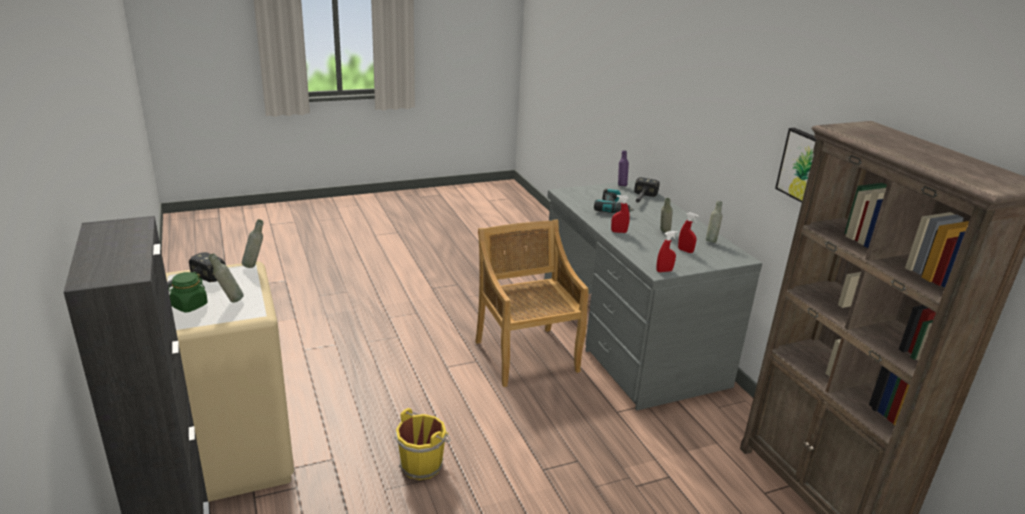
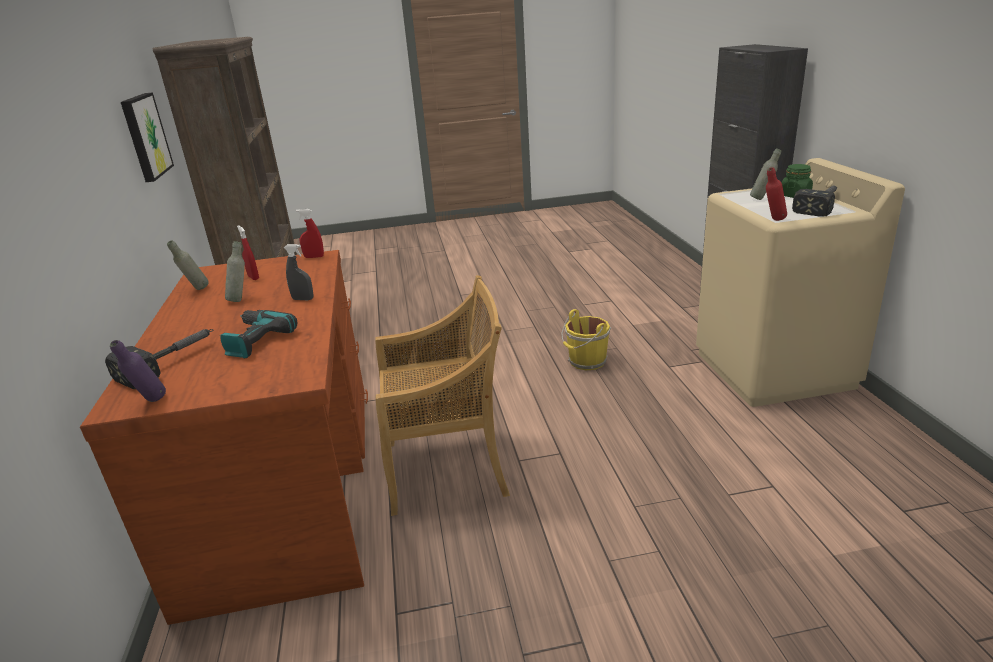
camera: 165 degrees left, 0 degrees up
grey bottle [242,219,263,268] -> red bottle [766,167,787,221]
beige chair [475,219,589,387] -> beige chair turned 90 degrees counterclockwise [375,275,510,516]
grey desk [544,180,762,411] -> brown desk [80,250,368,625]
red spray bottle [611,195,630,233] -> grey spray bottle [284,244,313,300]

